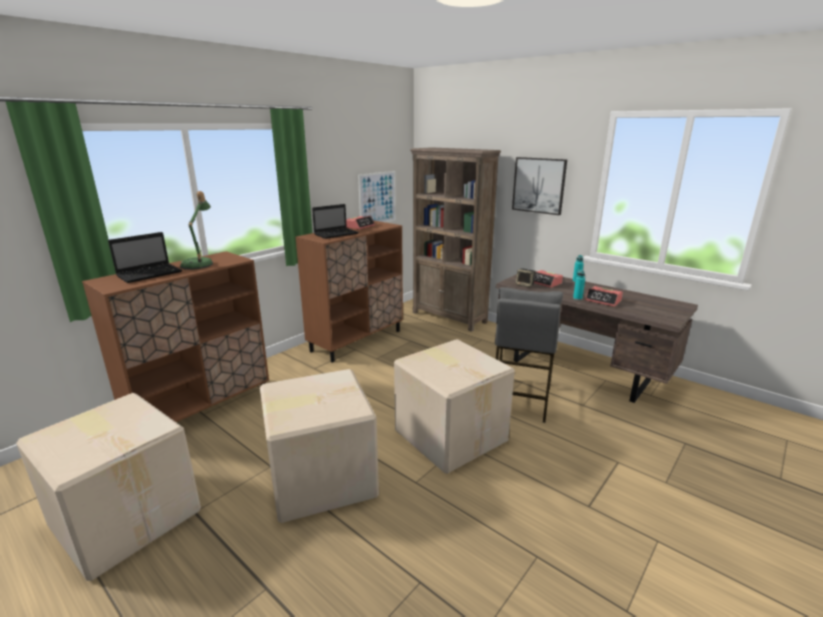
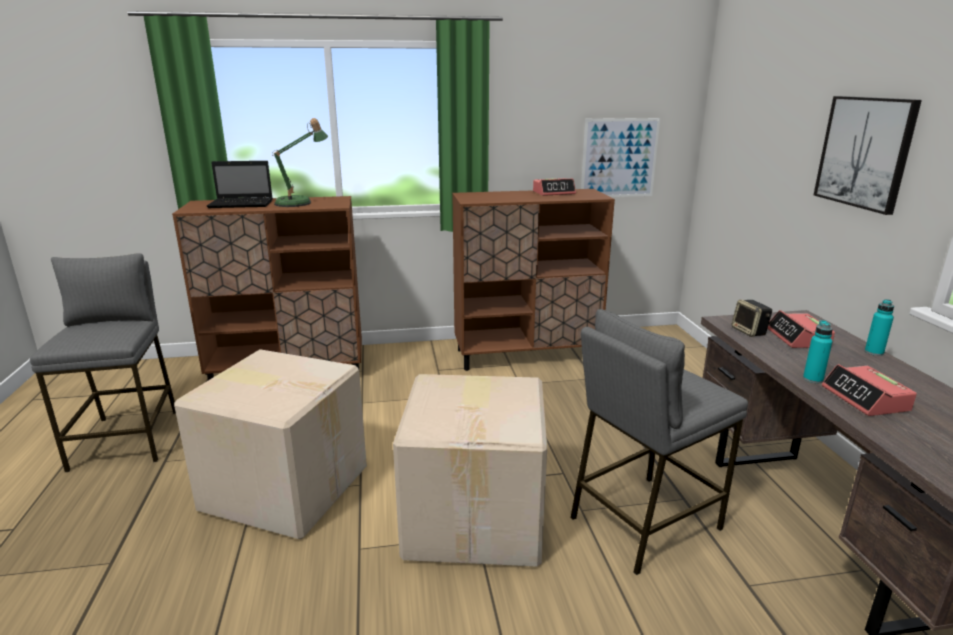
camera: 40 degrees right, 0 degrees up
cardboard box [16,393,201,581] -> grey stool [30,253,176,472]
laptop [312,204,359,239] -> none
brown bookcase [410,147,501,332] -> none

